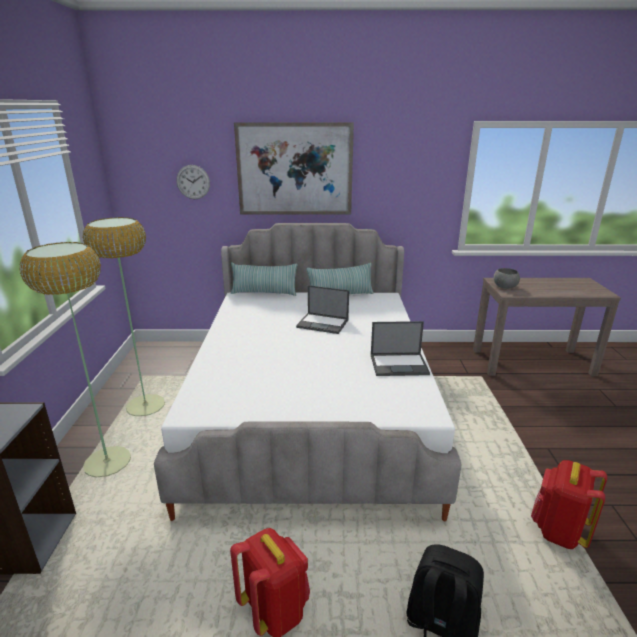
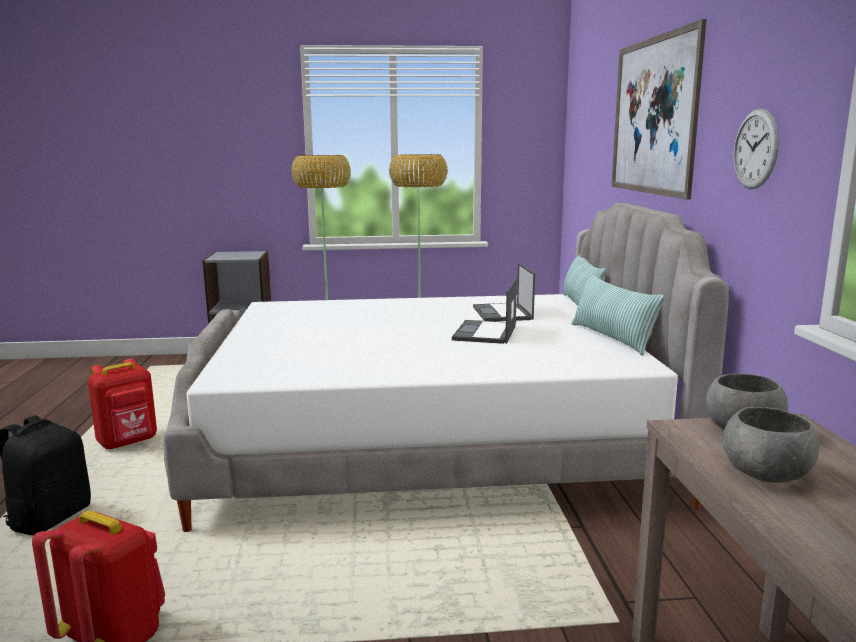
camera: 85 degrees right, 10 degrees down
wall clock [176,165,210,199] -> wall clock moved to [734,109,779,189]
laptop [371,321,430,376] -> laptop moved to [473,263,535,321]
none -> grey bowl [723,407,819,483]

